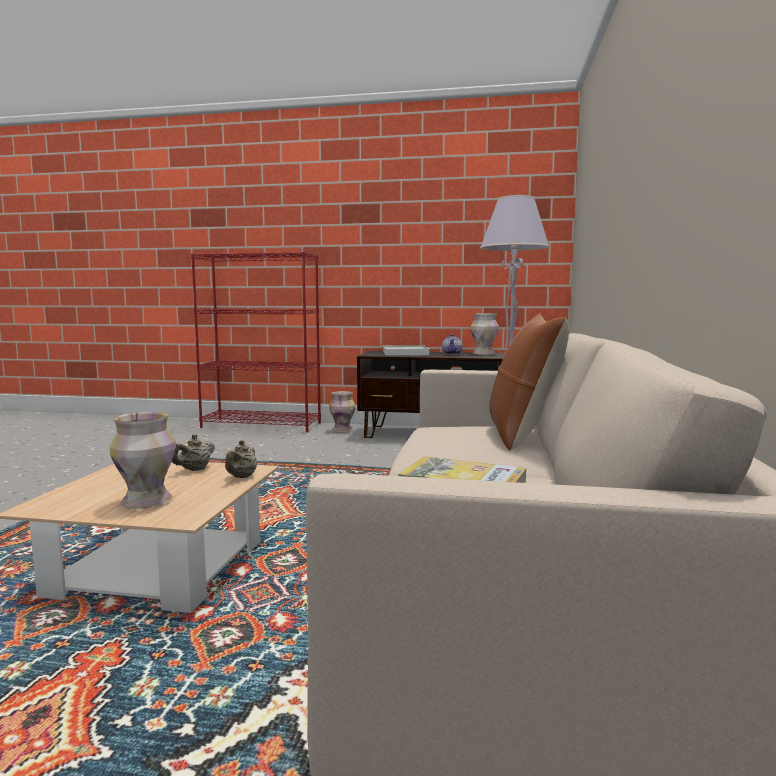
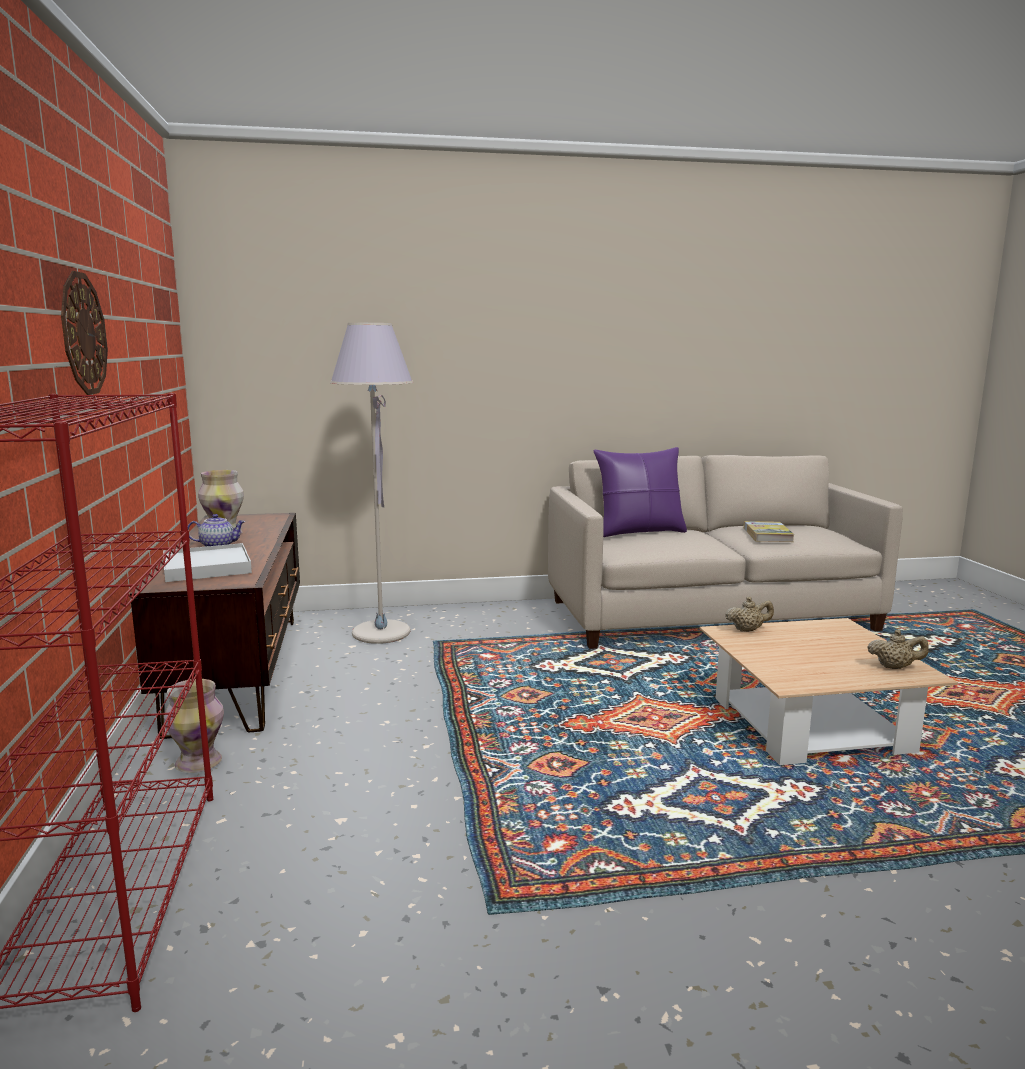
camera: 110 degrees left, 5 degrees up
vase [110,412,176,509] -> none
beige teapot [172,434,215,471] -> beige teapot moved to [867,630,929,669]
brown pillow [489,314,569,451] -> purple pillow [593,447,687,537]
none -> wall clock [61,271,108,395]

